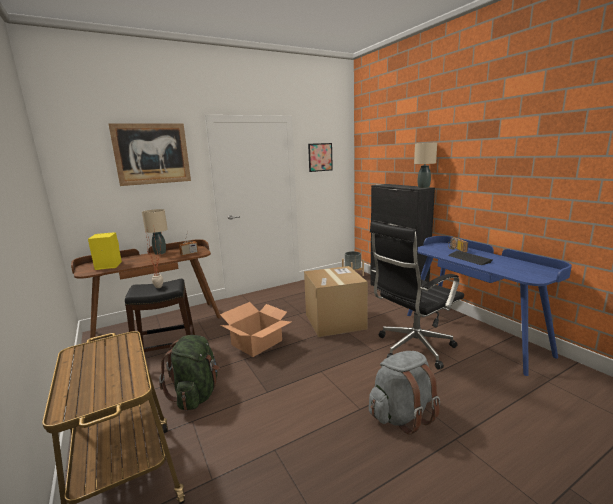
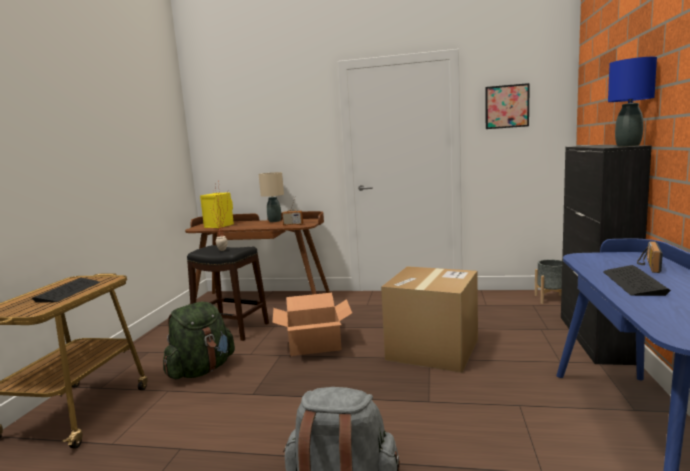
camera: 40 degrees right, 5 degrees down
picture [108,123,191,186] -> none
black office chair [370,221,464,370] -> none
beige table lamp [414,143,437,188] -> blue table lamp [608,57,657,147]
none -> keyboard [32,278,100,303]

